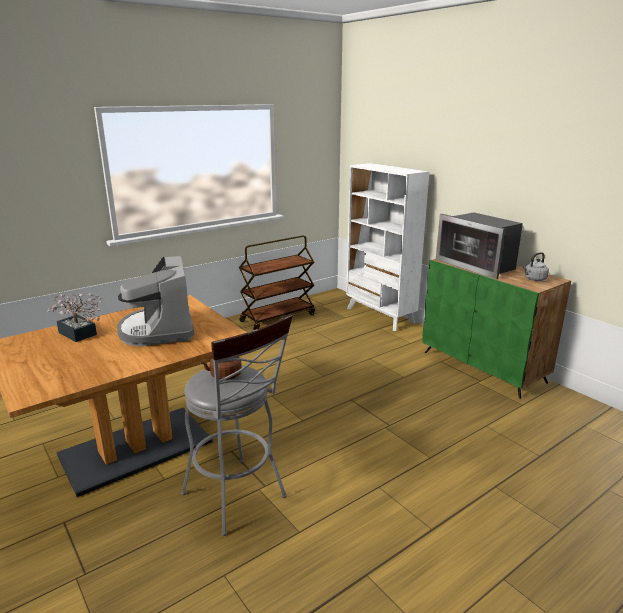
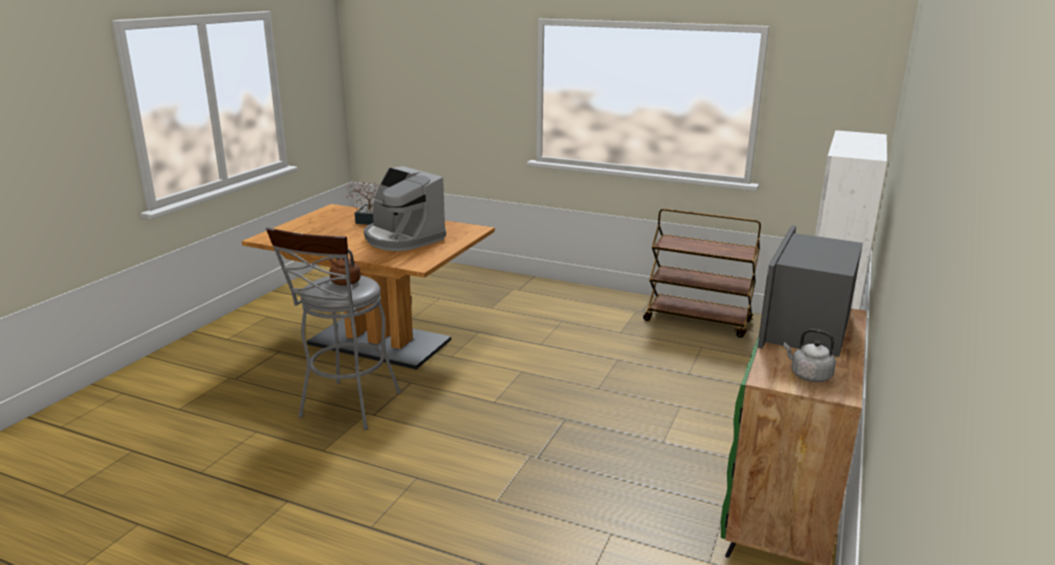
camera: 60 degrees right, 0 degrees up
coffee machine [117,256,194,346] -> coffee machine turned 90 degrees counterclockwise [364,166,446,251]

